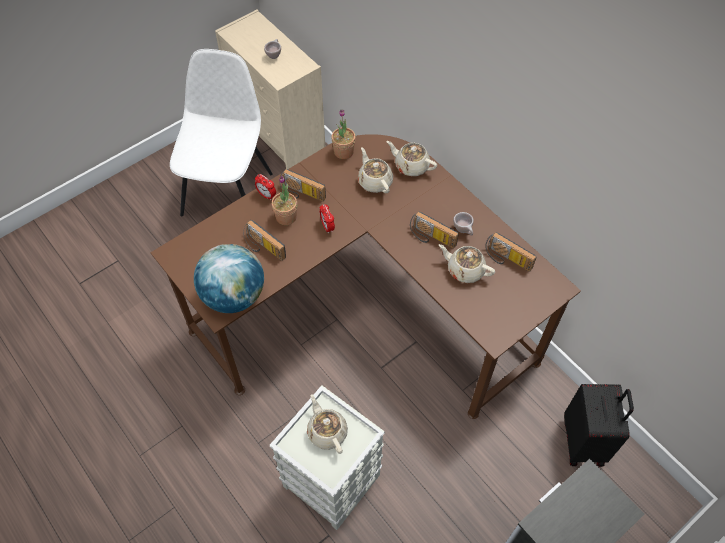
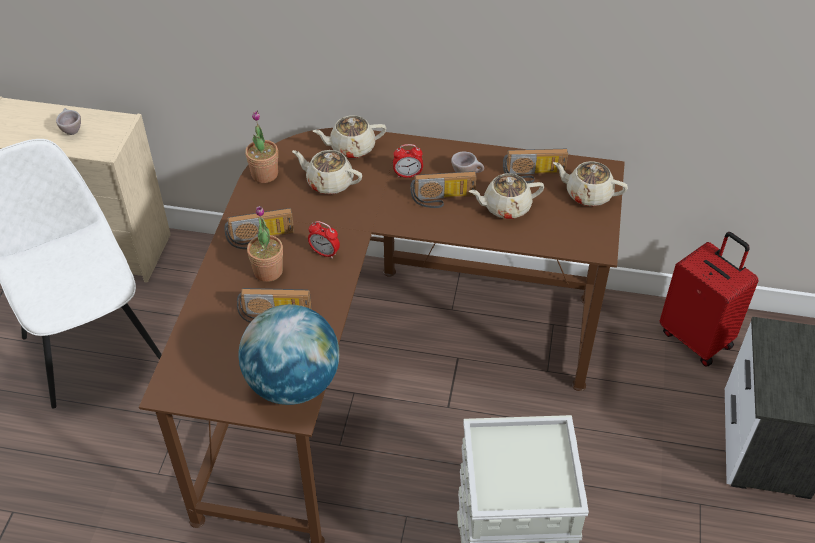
camera: 40 degrees left, 10 degrees down
alarm clock [255,174,276,200] -> alarm clock moved to [393,144,423,178]
beige teapot [307,394,348,454] -> beige teapot moved to [553,161,628,206]
black suitcase [564,384,634,467] -> red suitcase [660,232,758,367]

